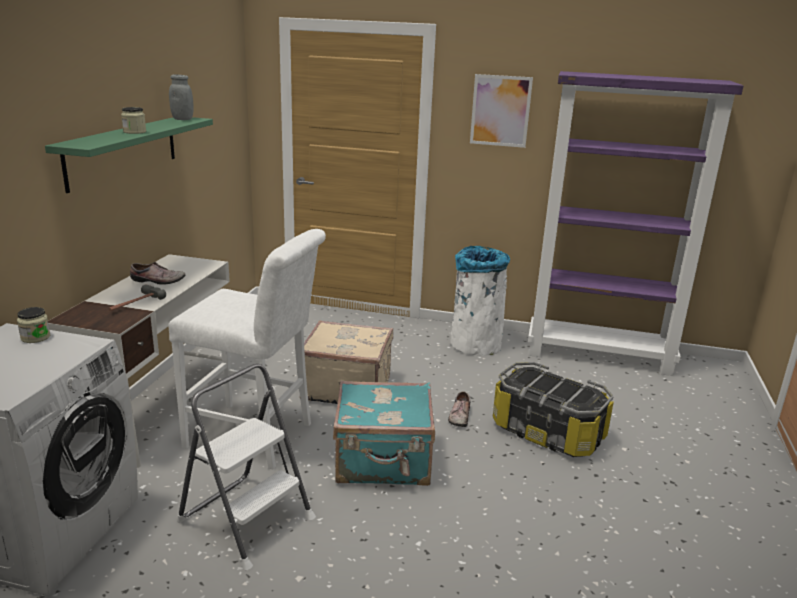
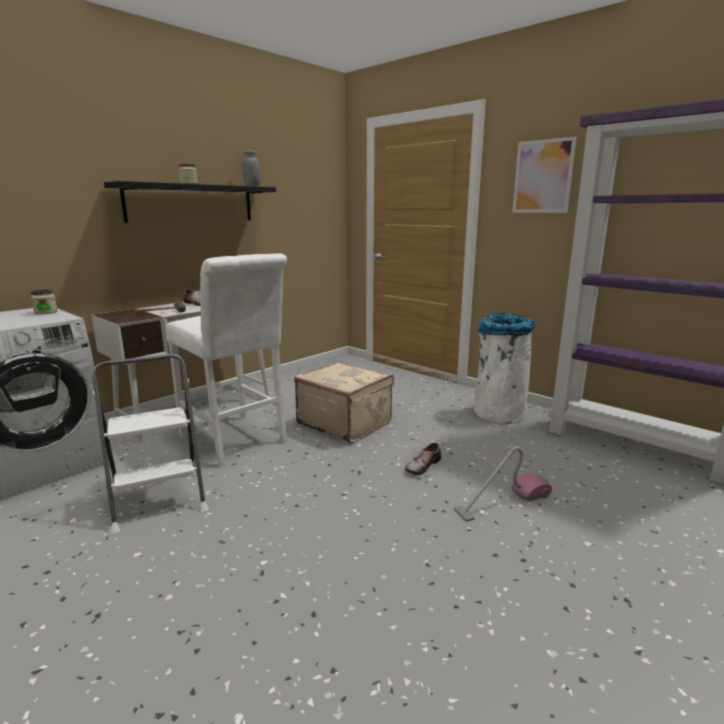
camera: 30 degrees right, 5 degrees down
green shelf [45,117,213,193] -> black shelf [104,181,276,223]
turquoise suitcase [333,381,435,486] -> none
storage box [493,362,614,457] -> vacuum cleaner [454,446,552,522]

